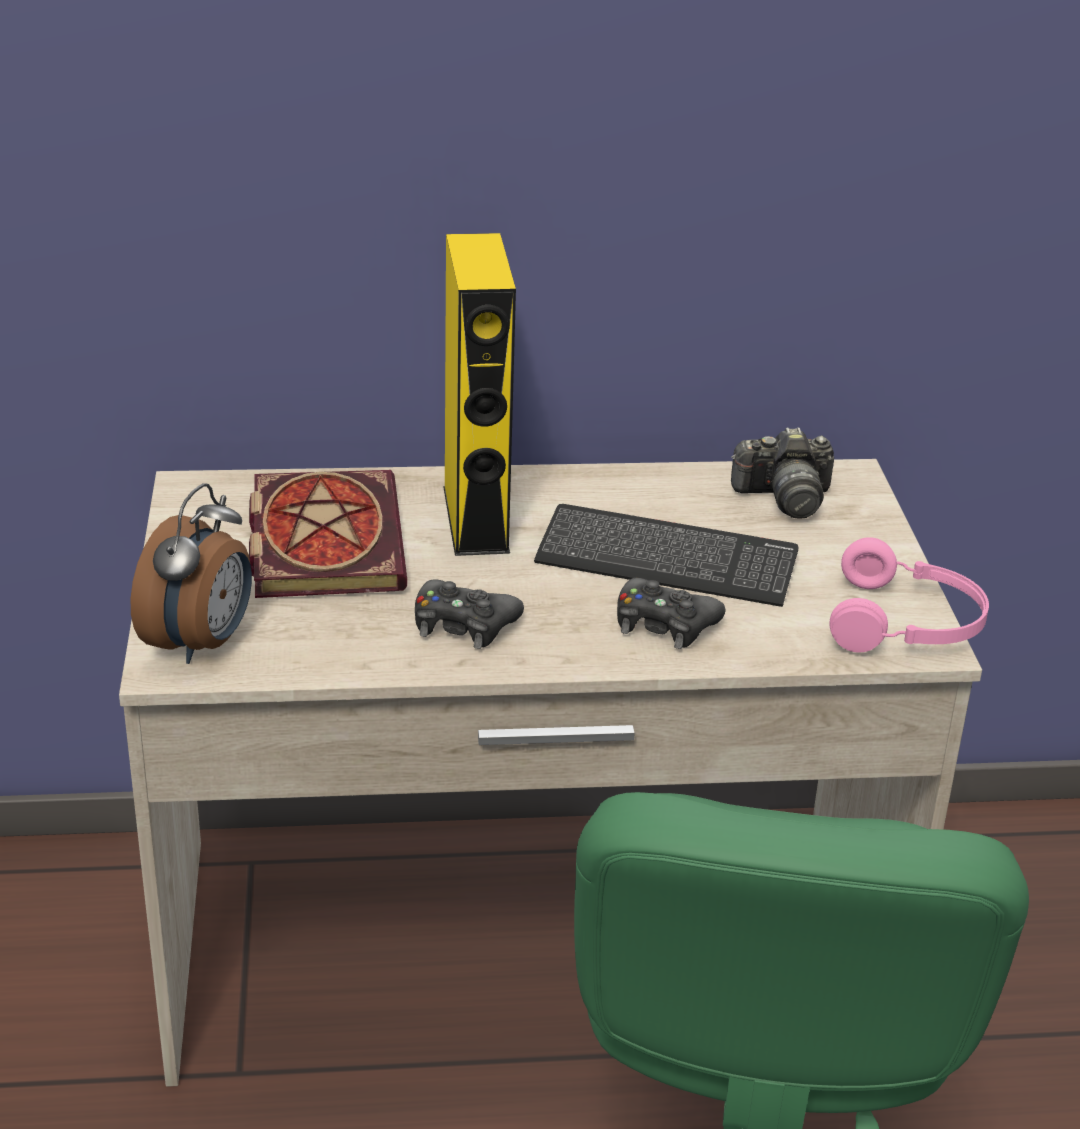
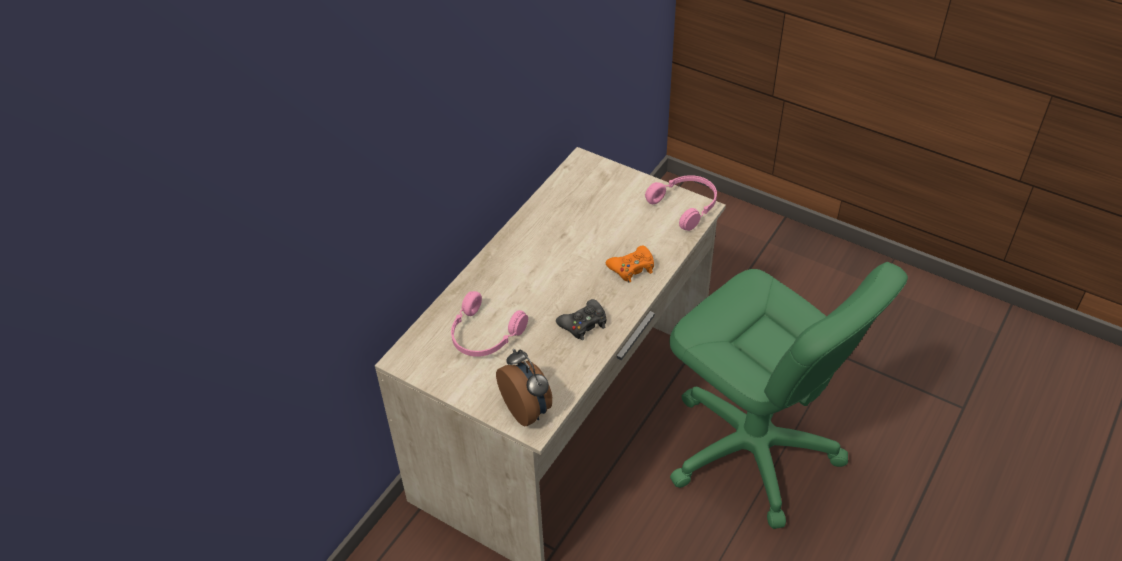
camera: 50 degrees left, 15 degrees up
book [249,470,407,598] -> pink headphones [451,291,528,357]
yellow speaker [443,233,516,556] -> none
keyboard [534,504,798,607] -> none
black game controller [617,578,725,649] -> orange game controller [606,245,654,283]
camera [731,427,834,519] -> none

